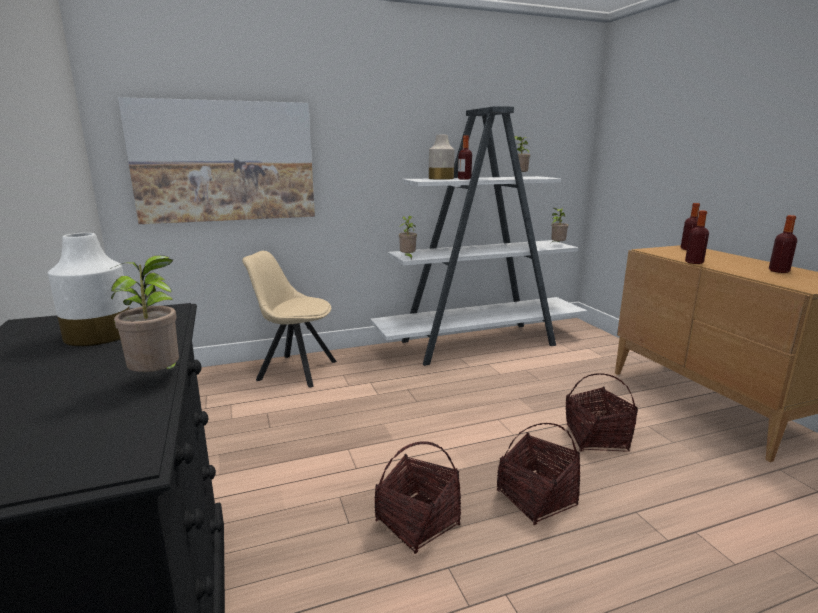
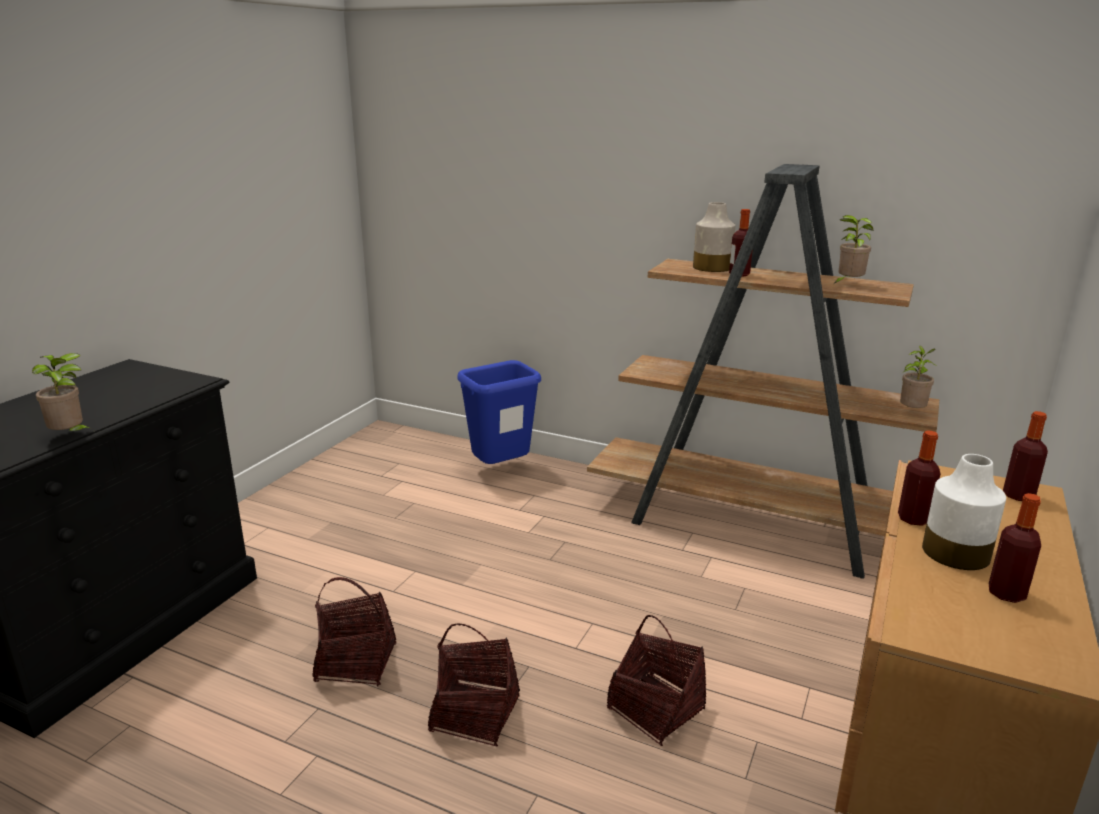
camera: 45 degrees right, 5 degrees up
white vase [48,233,130,346] -> white vase moved to [922,454,1006,570]
picture [118,97,315,224] -> none
beige chair [242,251,337,388] -> blue trash can [457,360,541,464]
white bookcase [370,106,588,366] -> brown bookcase [587,164,939,579]
potted plant [399,216,417,259] -> none

